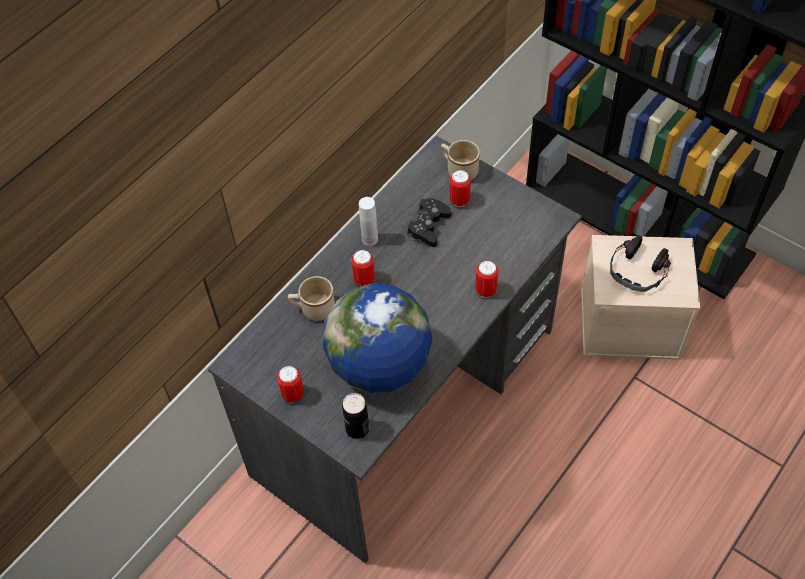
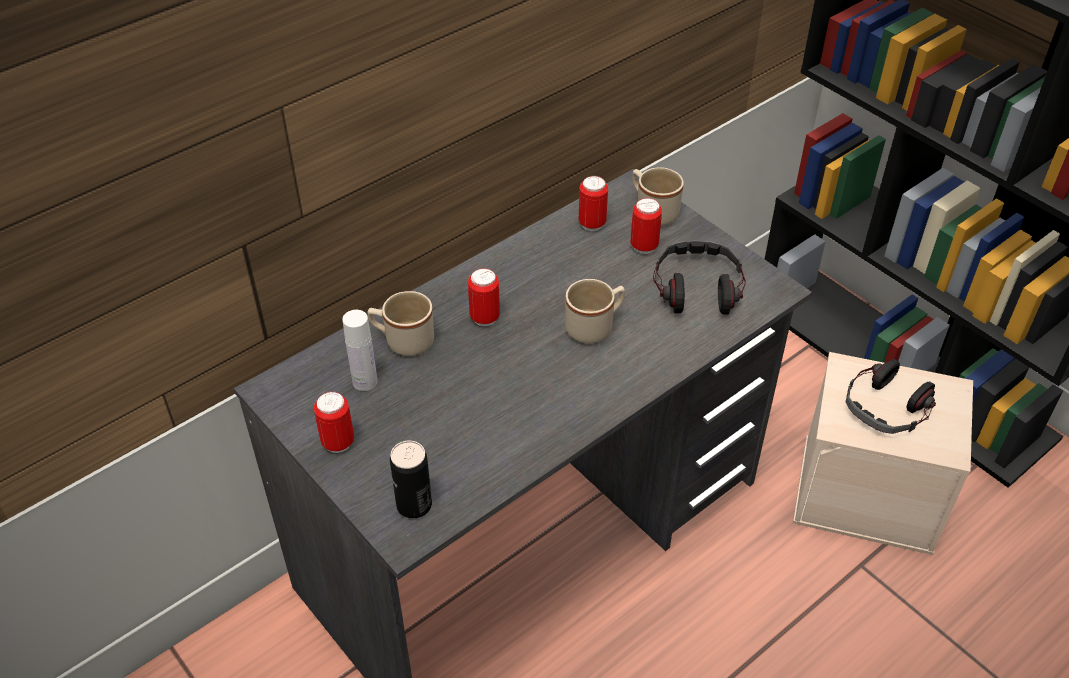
camera: 10 degrees right, 10 degrees down
globe [323,283,432,393] -> none
white bottle [359,197,378,246] -> white bottle moved to [342,310,378,391]
black game controller [407,198,451,247] -> none
can [475,260,499,298] -> can moved to [579,176,608,231]
none -> beige mug [565,279,625,343]
none -> headphones [653,240,746,315]

